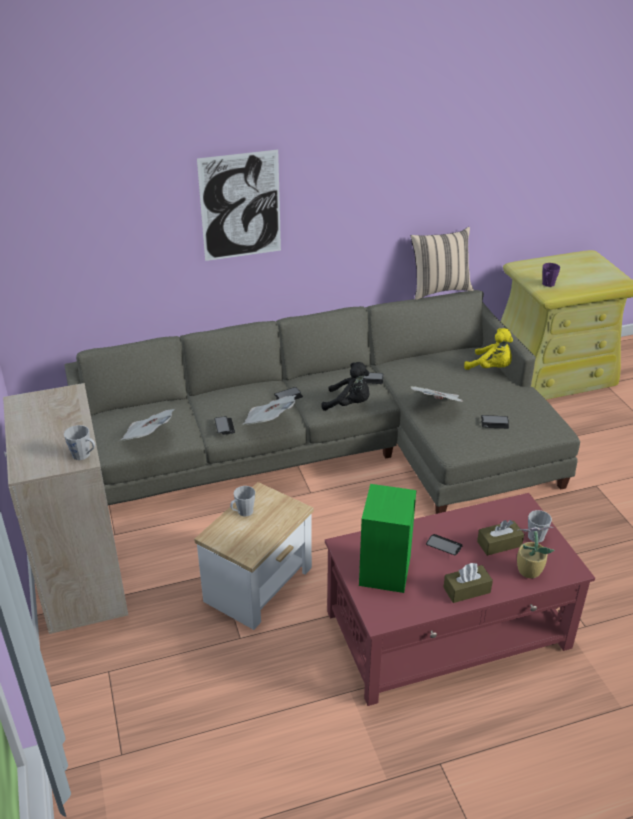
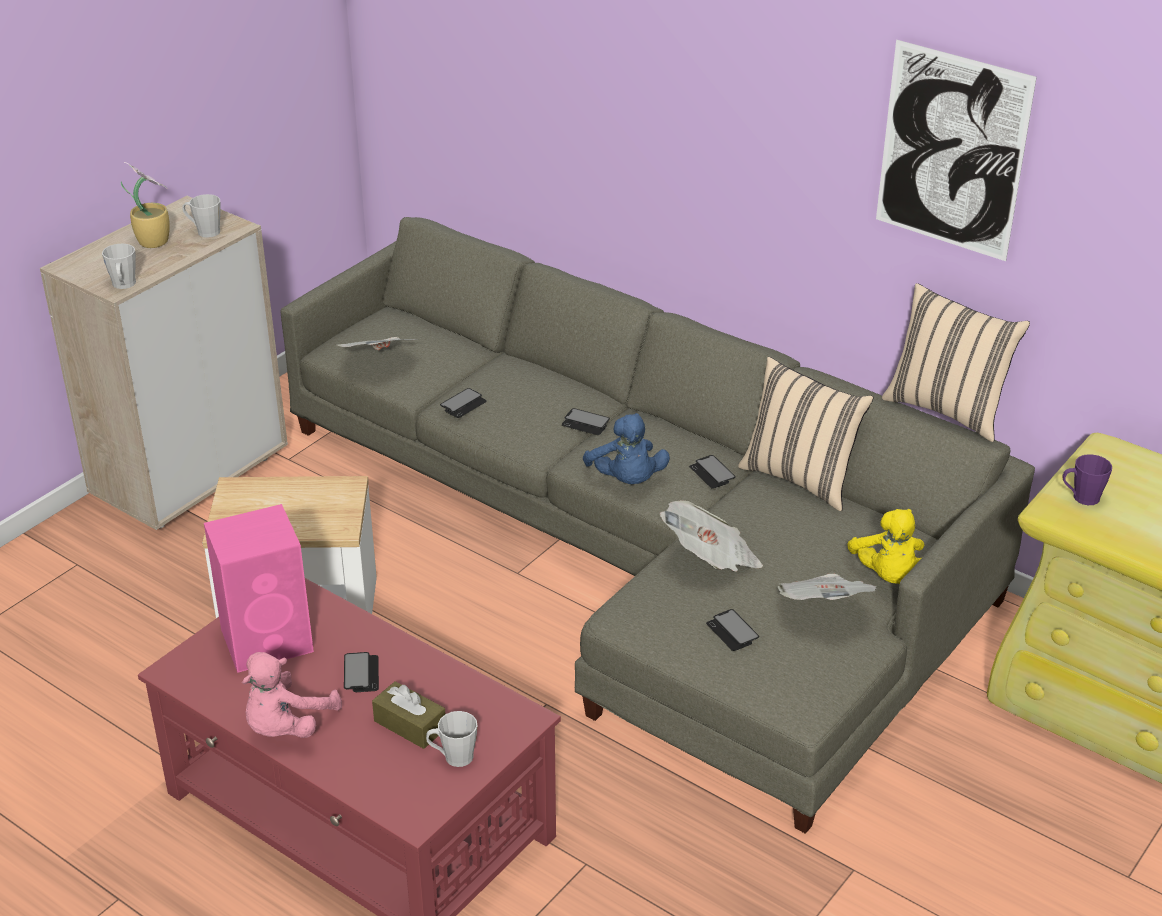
camera: 55 degrees right, 0 degrees up
picture [197,150,281,261] -> picture moved to [876,40,1037,261]
grey mug [230,486,255,516] -> grey mug moved to [182,194,221,238]
newspaper [242,395,296,425] -> newspaper moved to [778,574,876,600]
black plush toy [322,362,370,411] -> blue plush toy [583,413,670,484]
green speaker [359,484,416,593] -> pink speaker [204,504,314,673]
brown tissue box [443,563,493,603] -> pink plush toy [242,652,342,738]
potted plant [517,527,554,578] -> potted plant moved to [121,162,170,248]
none -> beige pillow [738,357,874,511]

